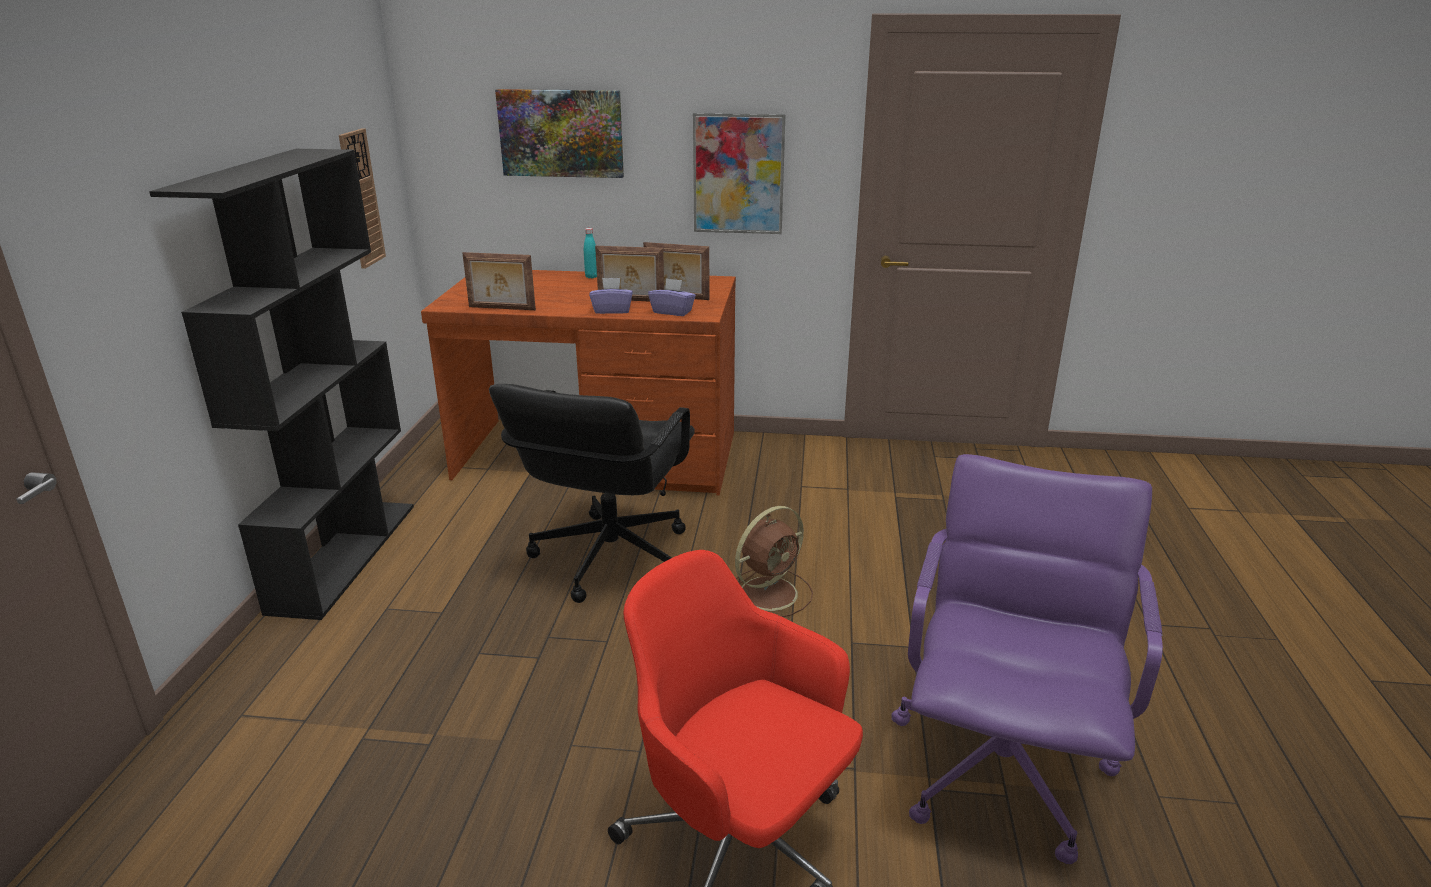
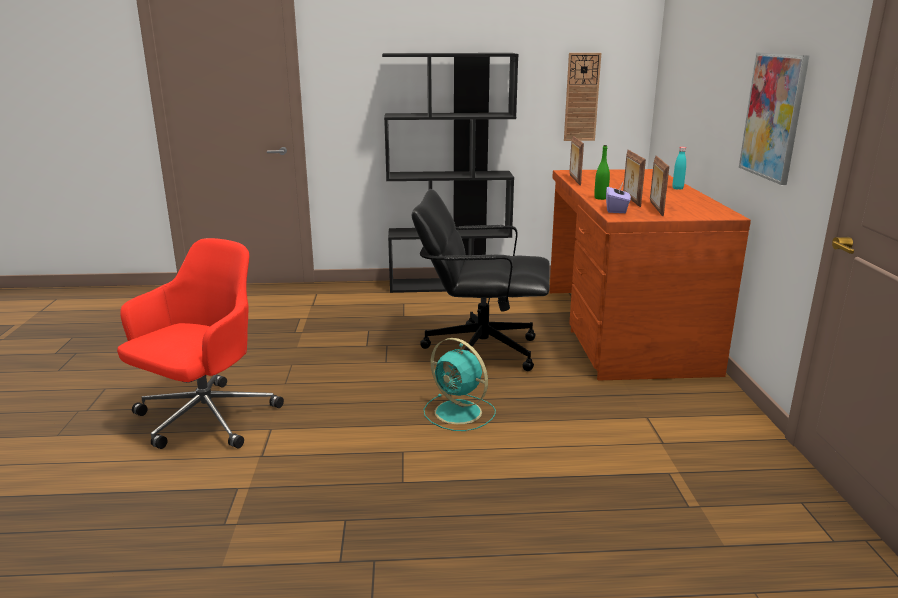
camera: 80 degrees right, 5 degrees down
picture [495,89,624,178] -> none
purple tissue box [589,278,633,314] -> green bottle [594,145,610,200]
brown fan [735,506,813,617] -> turquoise fan [423,338,496,431]
purple office chair [892,454,1163,864] -> none

